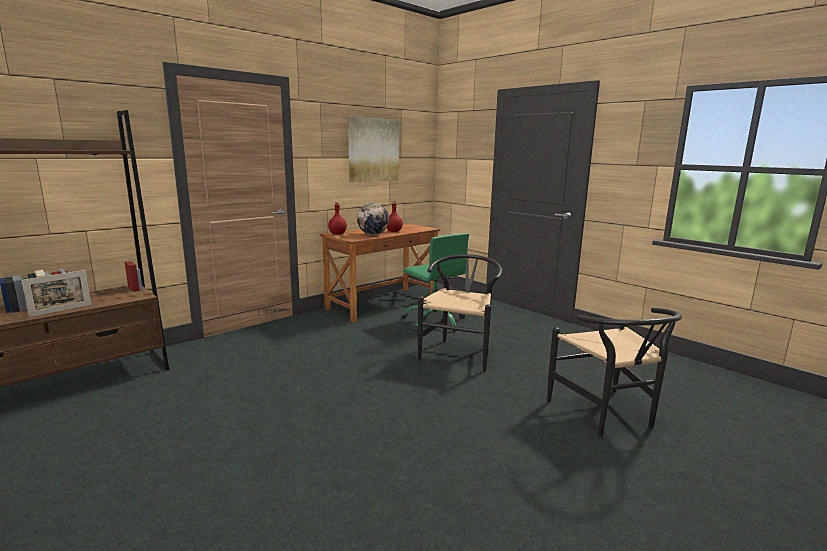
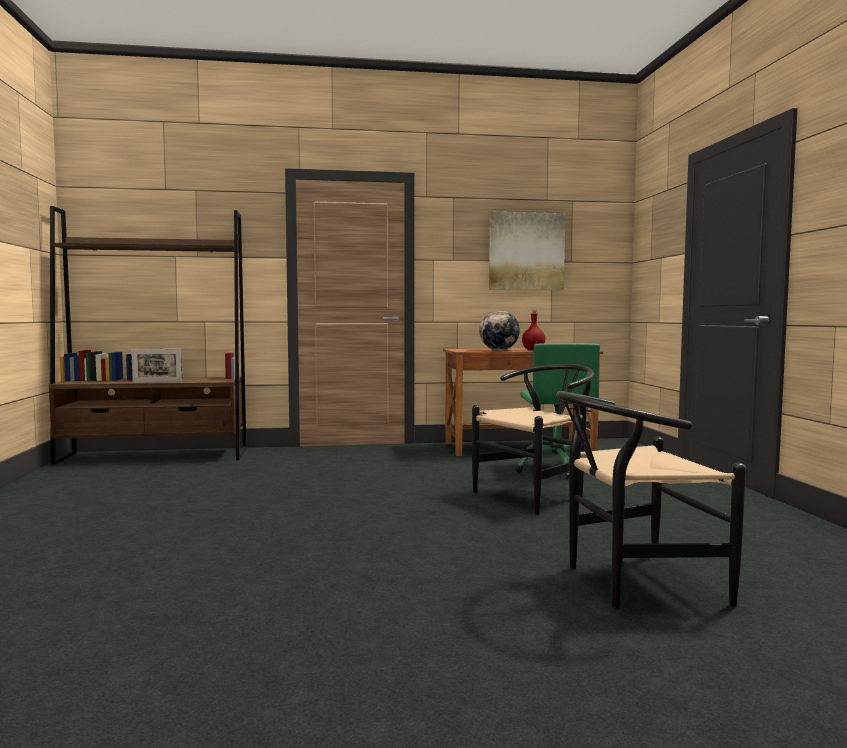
camera: 35 degrees right, 10 degrees down
red bottle [328,202,347,235] -> none
black chair [547,308,682,437] -> black chair turned 60 degrees clockwise [556,391,746,608]

